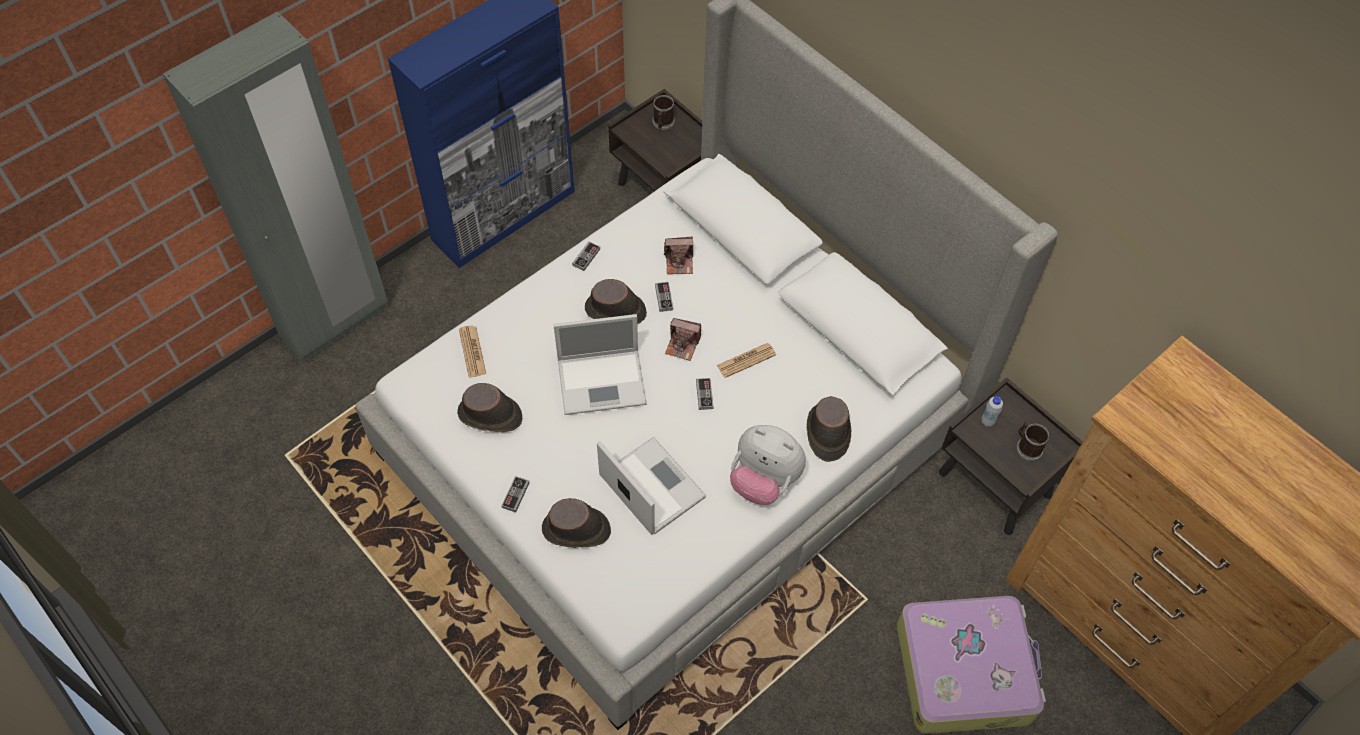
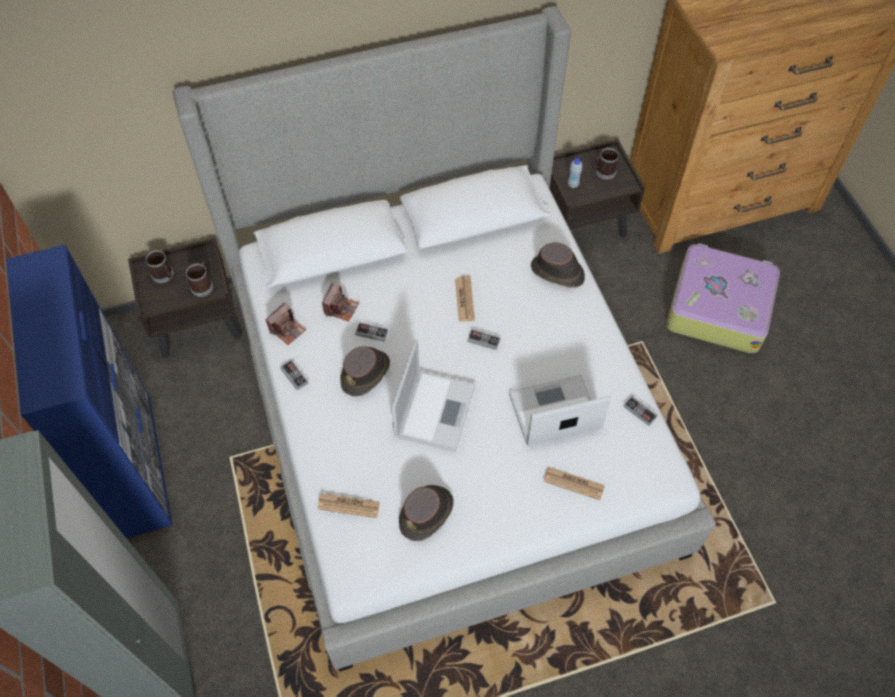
camera: 65 degrees left, 0 degrees up
game controller [502,476,530,512] -> game controller moved to [623,396,658,426]
brown hat [542,498,611,548] -> newspaper [543,467,605,500]
camera [665,318,701,361] -> camera moved to [266,302,306,345]
plush toy [730,425,806,505] -> none
none -> mug [186,260,213,297]

